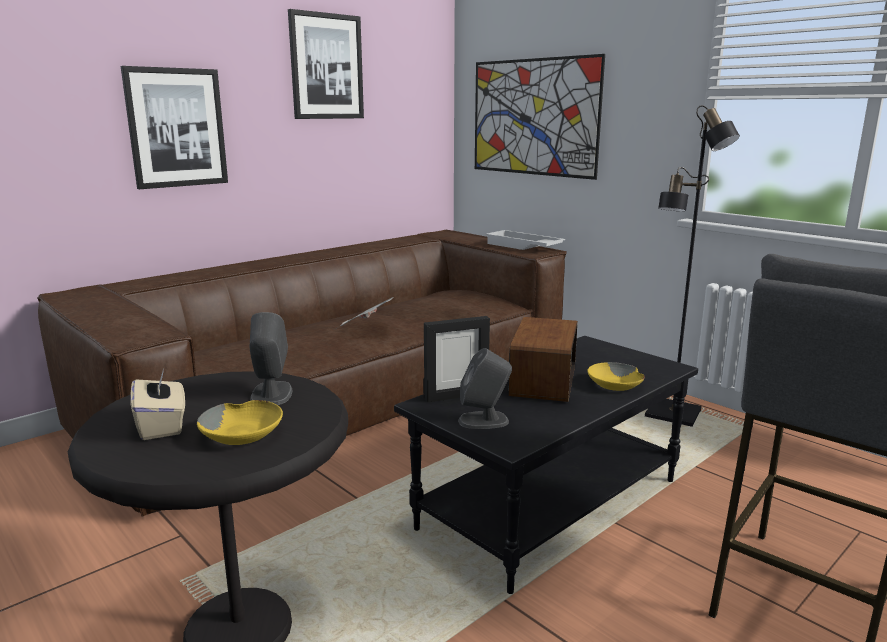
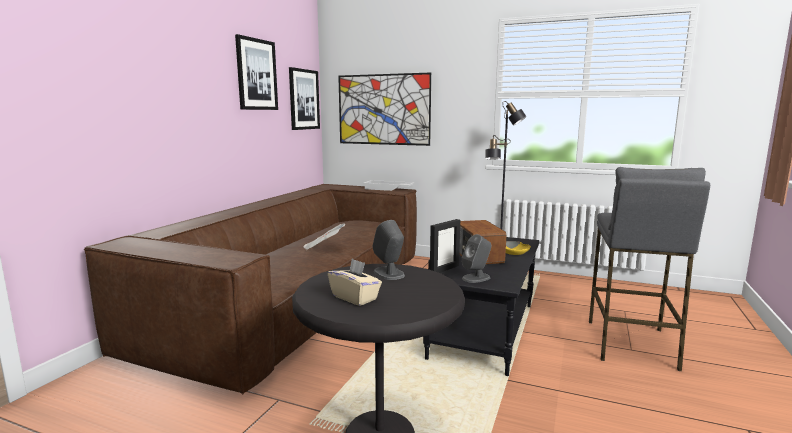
camera: 25 degrees left, 5 degrees down
picture [121,66,228,189] -> picture moved to [289,67,320,130]
yellow bowl [197,400,283,445] -> none

